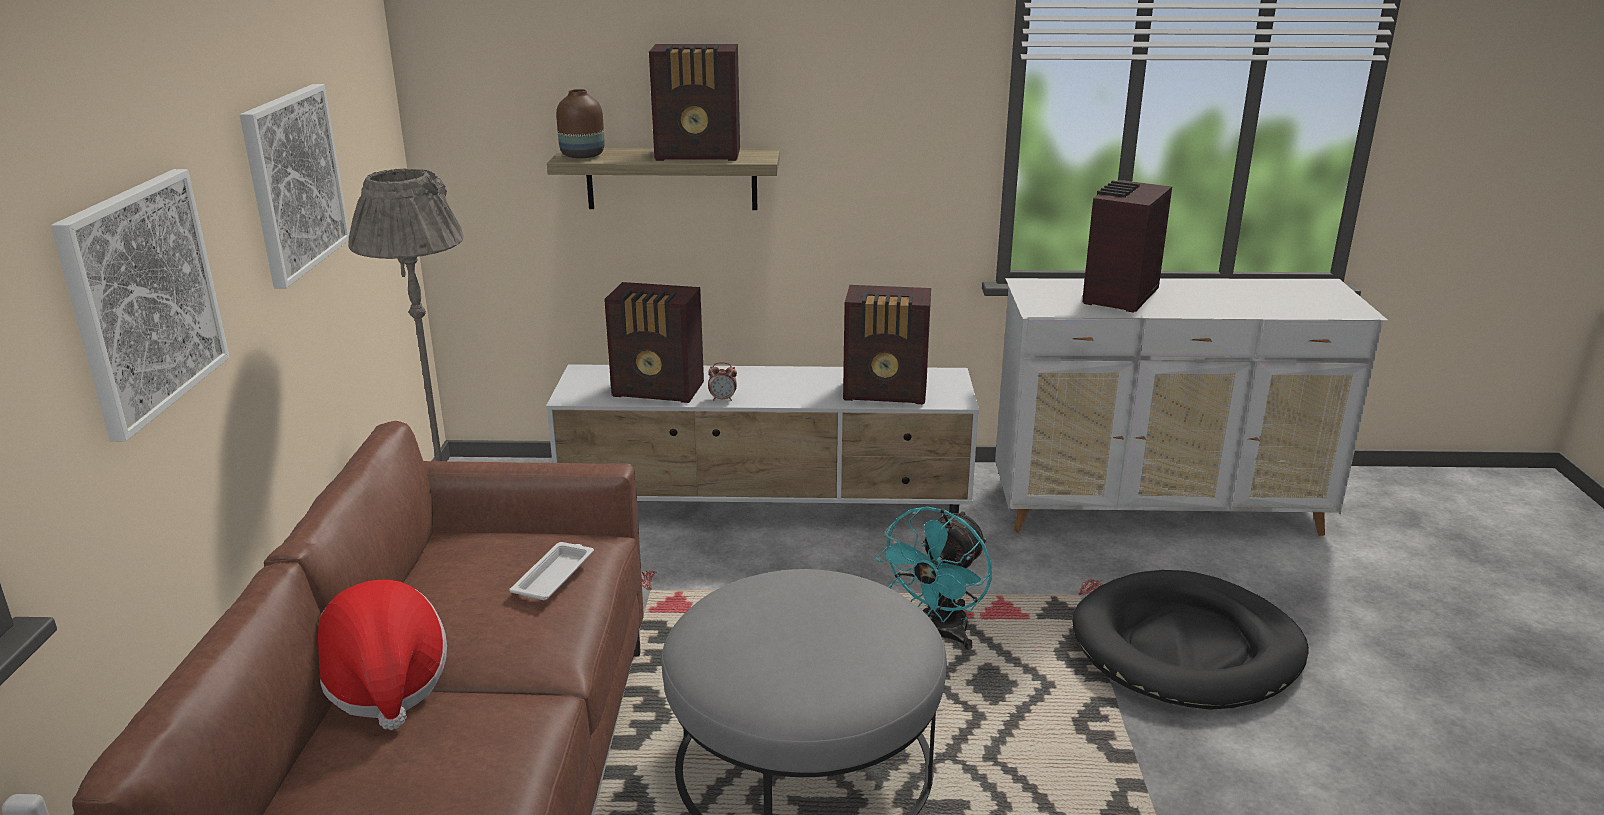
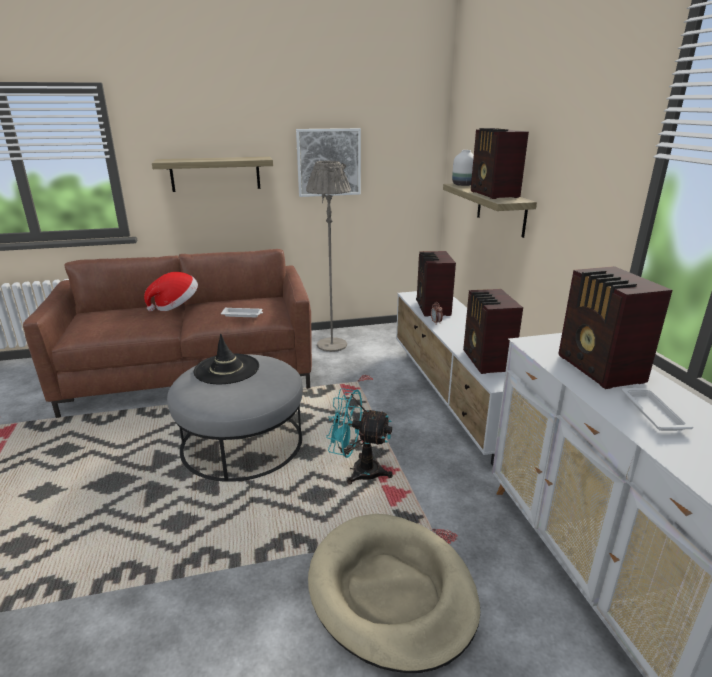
camera: 75 degrees right, 0 degrees up
picture [51,169,229,442] -> shelf [152,157,273,192]
brown vase [556,89,605,158] -> white vase [452,150,474,186]
black dog bed [1072,570,1309,710] -> beige dog bed [308,514,480,673]
radio [1082,180,1172,313] -> radio turned 120 degrees counterclockwise [558,266,672,389]
none -> black hat [193,334,259,384]
none -> white tray [622,387,693,431]

